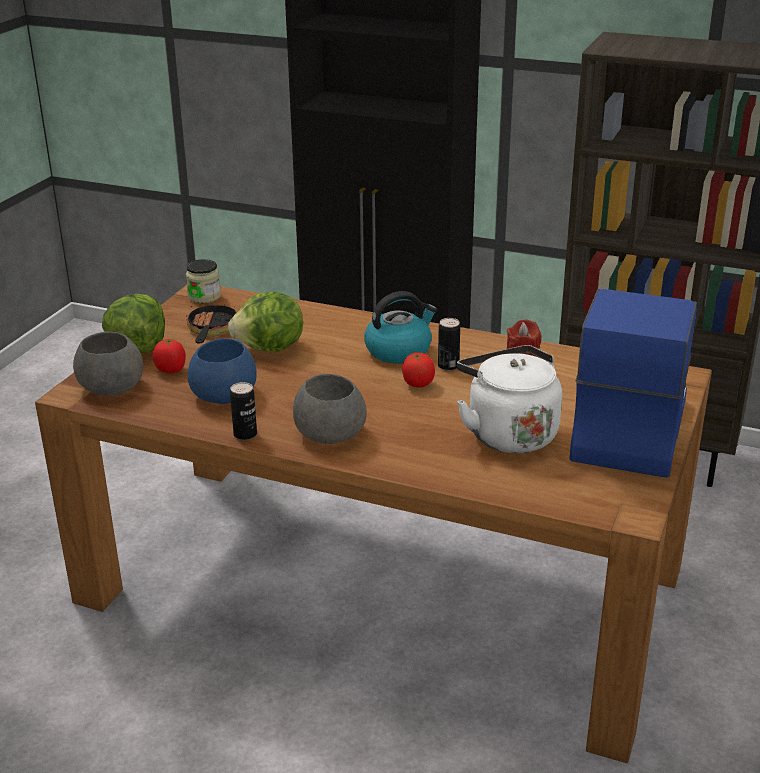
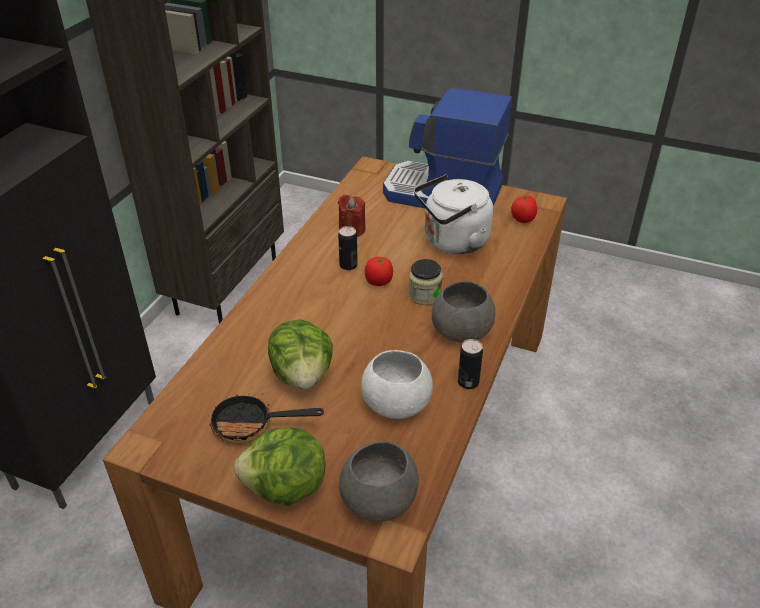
camera: 90 degrees left, 10 degrees up
tomato [153,338,186,373] -> tomato moved to [511,195,537,223]
jar [186,259,221,303] -> jar moved to [409,259,443,305]
blue bowl [187,338,257,404] -> white bowl [361,350,433,419]
kettle [364,291,437,363] -> none

